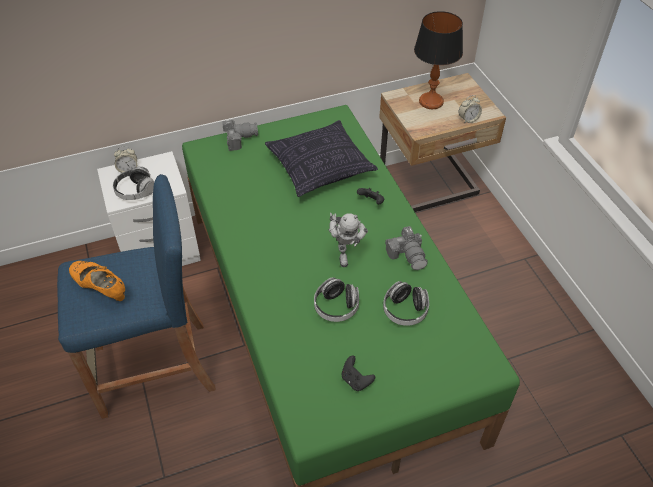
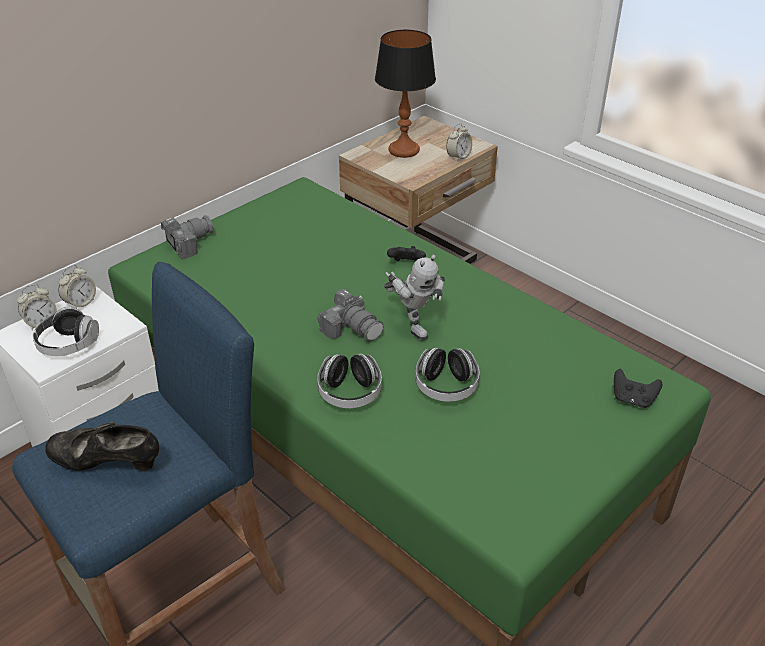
camera: 25 degrees left, 10 degrees down
orange shoe [69,261,125,301] -> black shoe [45,422,159,471]
pillow [265,120,378,197] -> none
black game controller [342,356,375,391] -> black game controller moved to [614,369,662,408]
headphones [383,281,429,326] -> headphones moved to [317,353,382,408]
camera [385,226,428,270] -> camera moved to [317,289,384,341]
none -> alarm clock [58,265,96,308]

